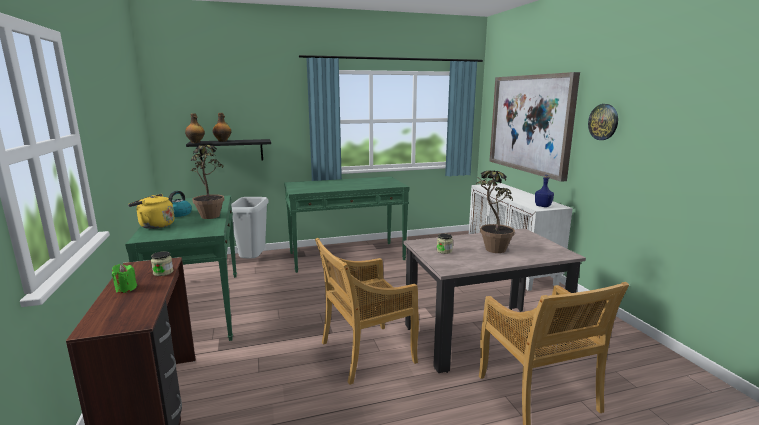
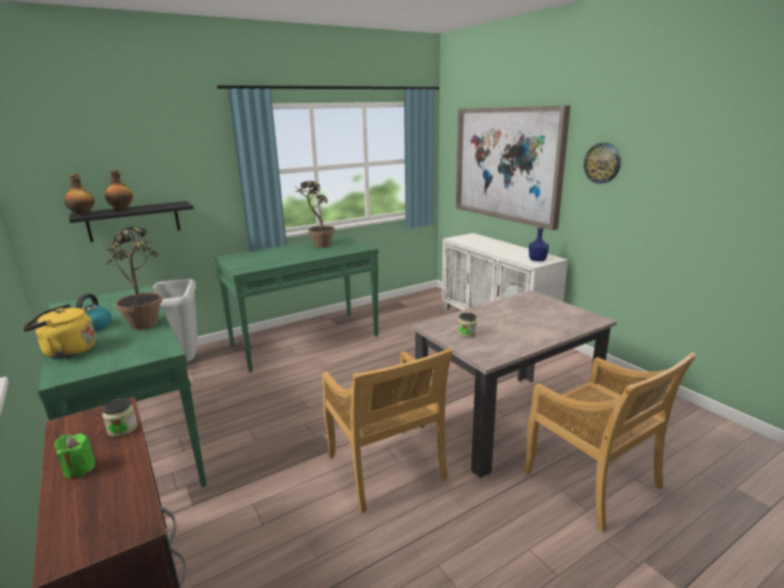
camera: 15 degrees left, 5 degrees up
beige chair [315,238,419,385] -> beige chair turned 75 degrees counterclockwise [322,348,453,513]
potted plant [475,171,515,253] -> potted plant moved to [293,181,335,248]

